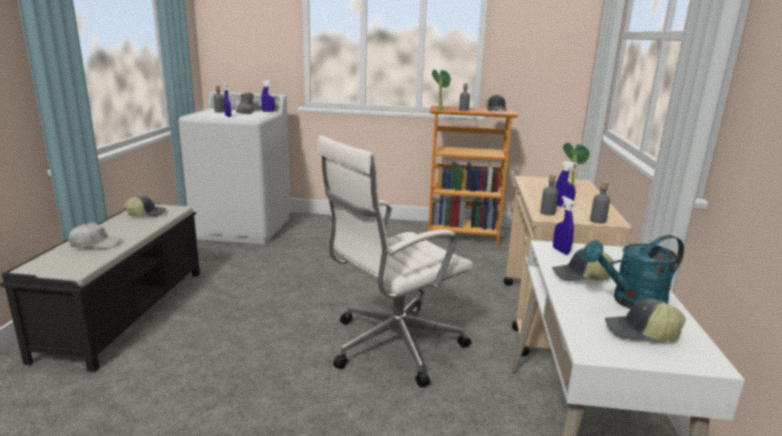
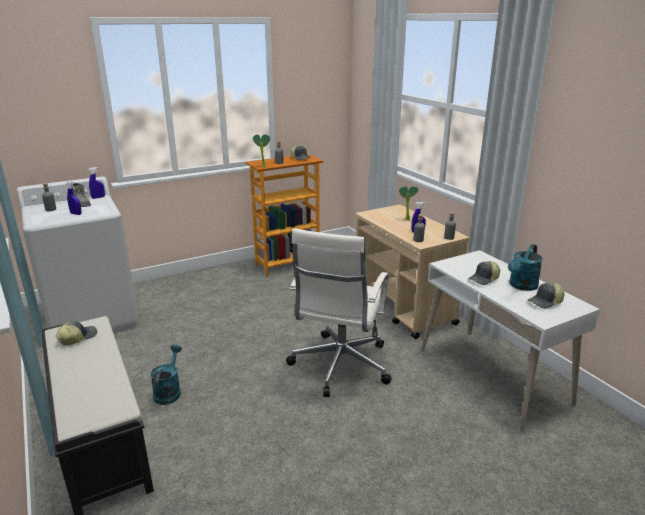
camera: 35 degrees left, 5 degrees up
white cap [69,223,121,249] -> none
blue spray bottle [553,196,575,255] -> none
none -> turquoise watering can [150,345,182,405]

